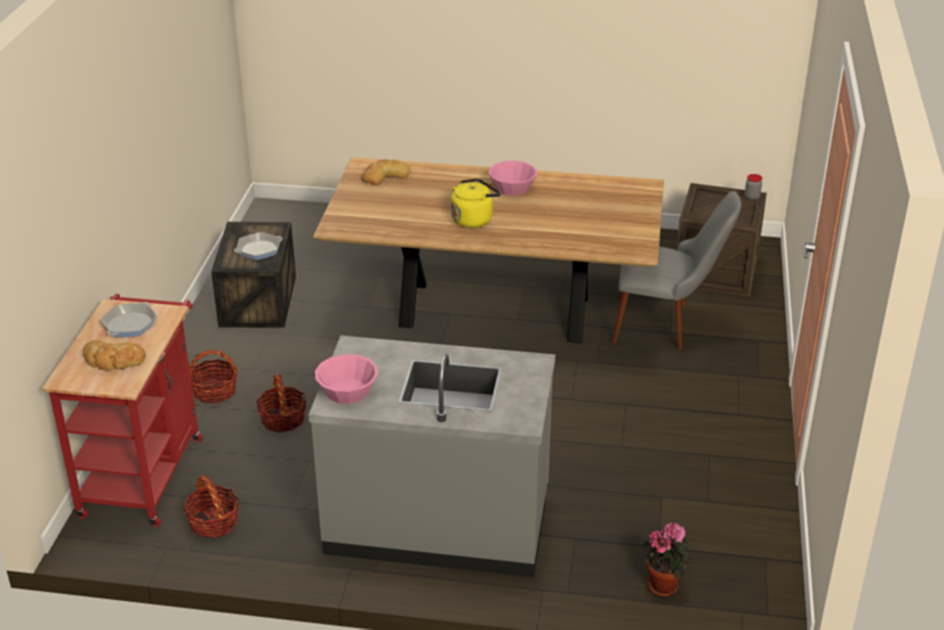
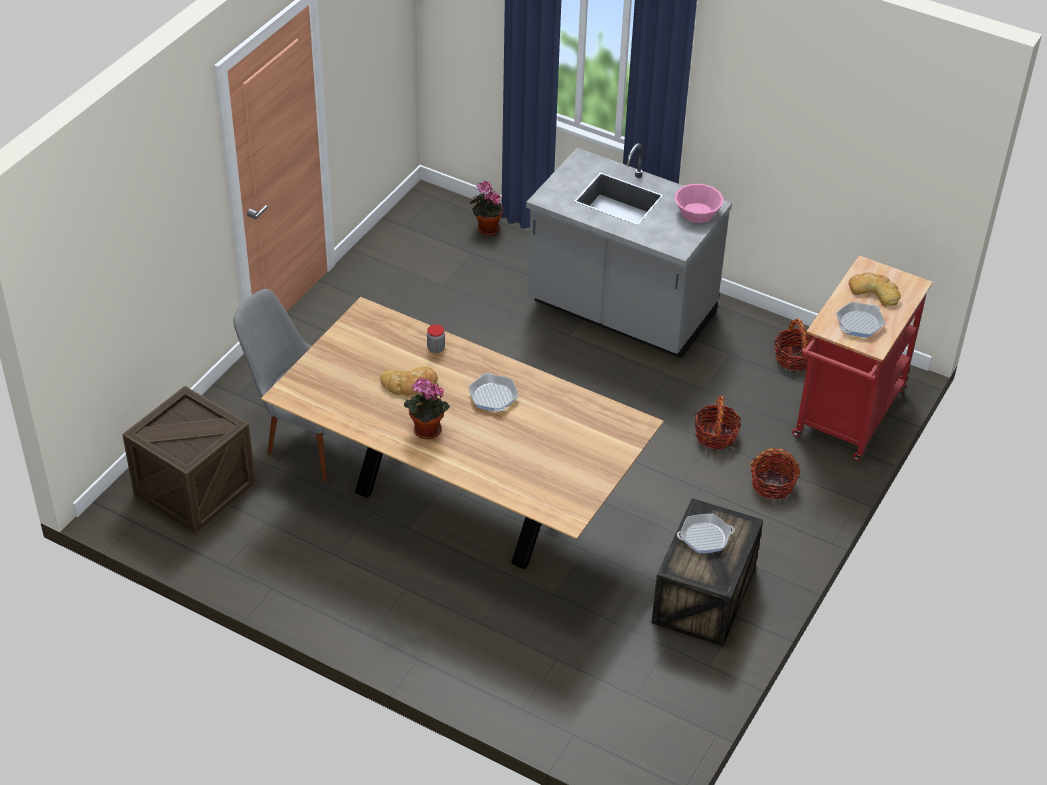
camera: 160 degrees left, 10 degrees up
bread [361,159,411,186] -> bread moved to [380,366,438,396]
yellow kettle [451,178,501,228] -> frying pan [468,372,518,412]
pink bowl [489,161,537,195] -> potted plant [404,378,450,439]
jar [745,174,762,200] -> jar moved to [427,324,445,353]

